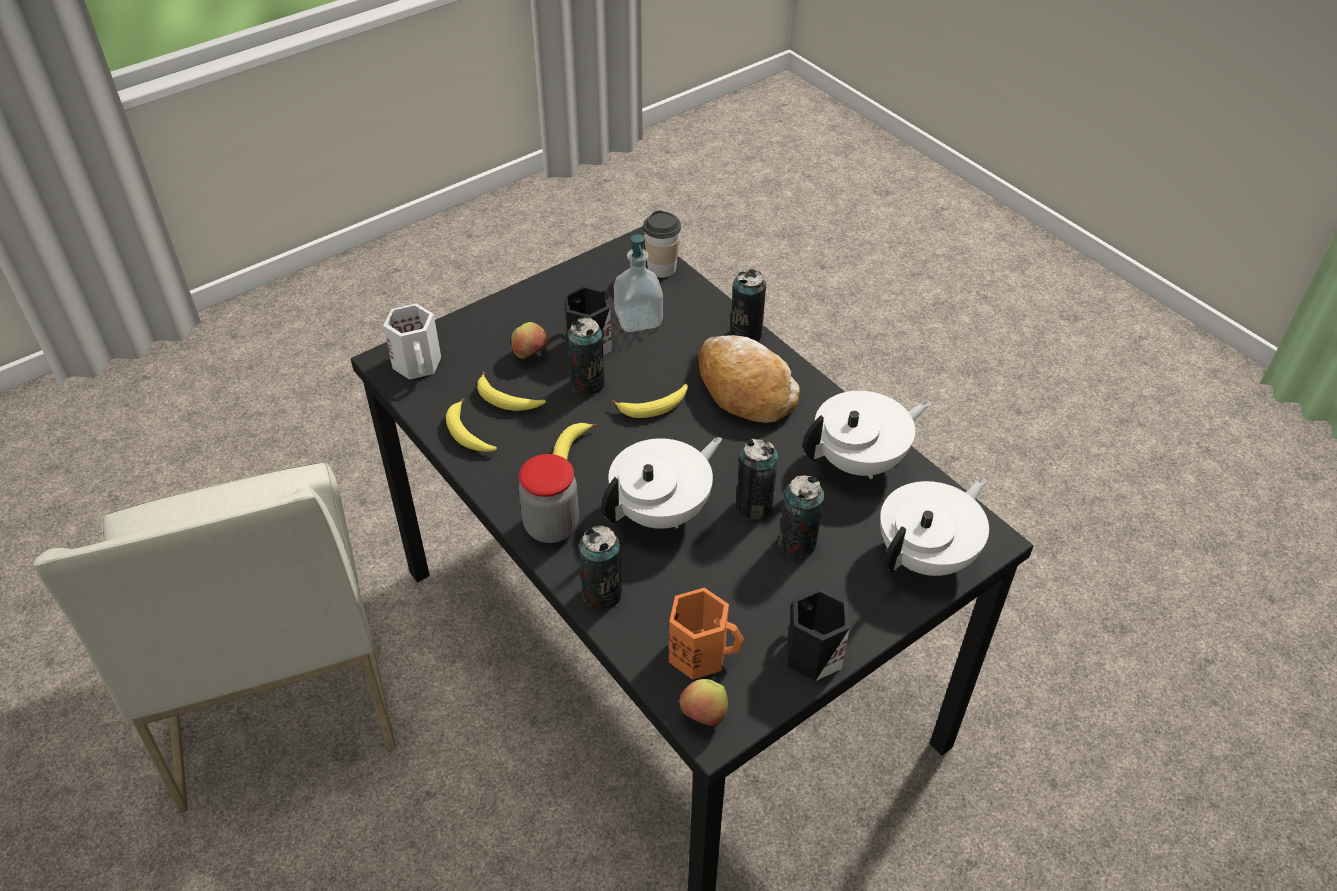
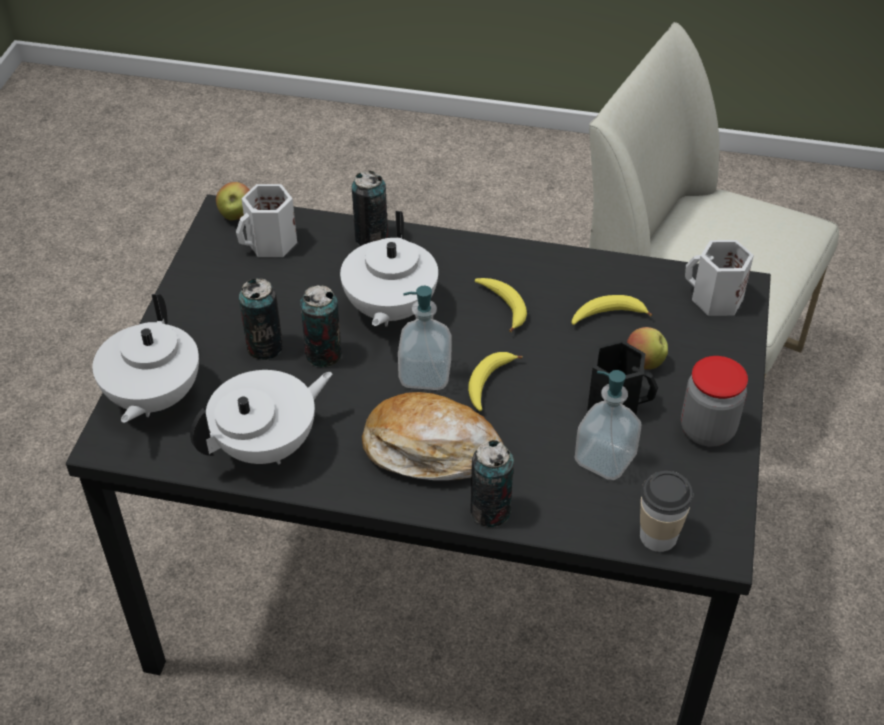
camera: 140 degrees right, 0 degrees up
banana [446,398,497,452] -> none
jar [519,454,579,543] -> jar moved to [681,356,748,447]
can [568,317,605,395] -> none
orange mug [669,588,744,680] -> white mug [236,184,297,257]
black mug [787,588,850,681] -> none
white teapot [803,391,931,479] -> white teapot turned 150 degrees counterclockwise [190,370,332,465]
none -> soap dispenser [398,286,452,390]

